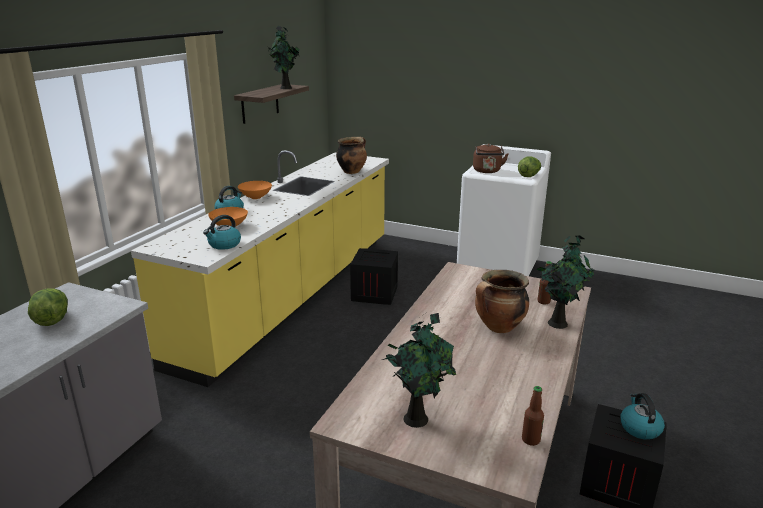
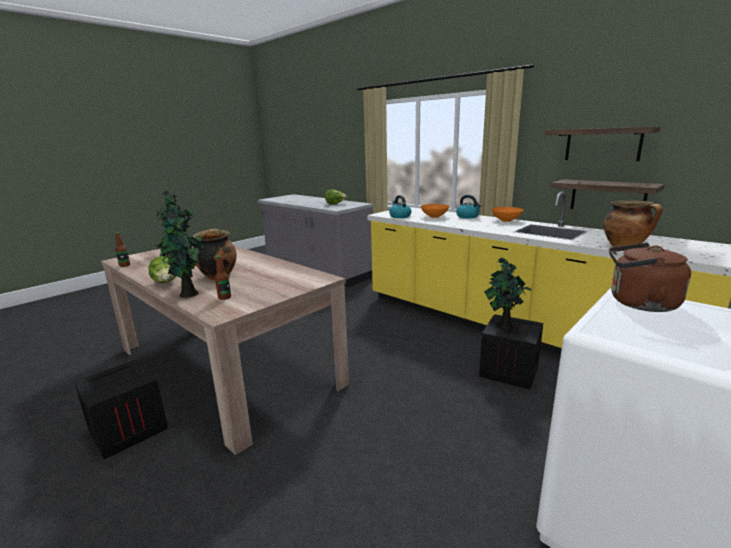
camera: 110 degrees right, 5 degrees down
potted plant [268,26,300,89] -> potted plant moved to [484,257,532,330]
lettuce [518,156,541,177] -> lettuce moved to [149,256,176,283]
kettle [620,393,665,440] -> none
none -> shelf [551,179,665,209]

